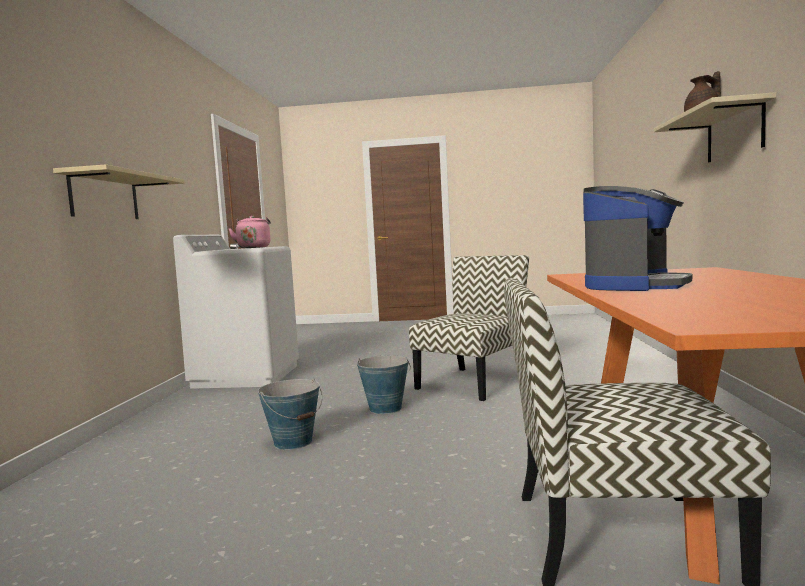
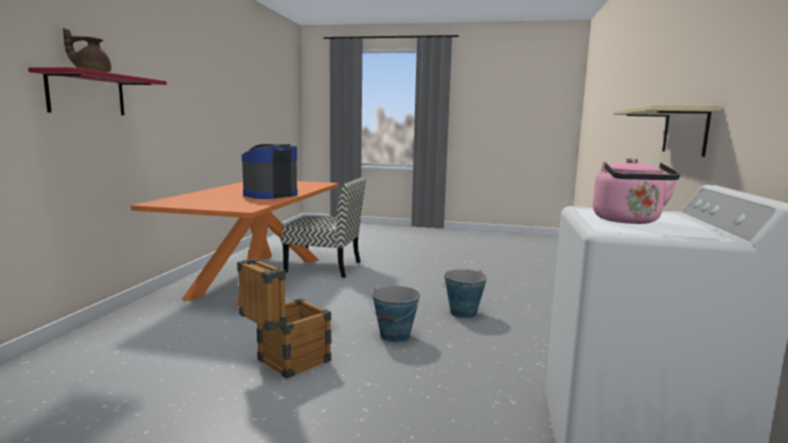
camera: 175 degrees left, 5 degrees up
chair [409,255,529,401] -> crate [237,258,331,379]
beige shelf [654,92,776,163] -> red shelf [28,67,167,115]

